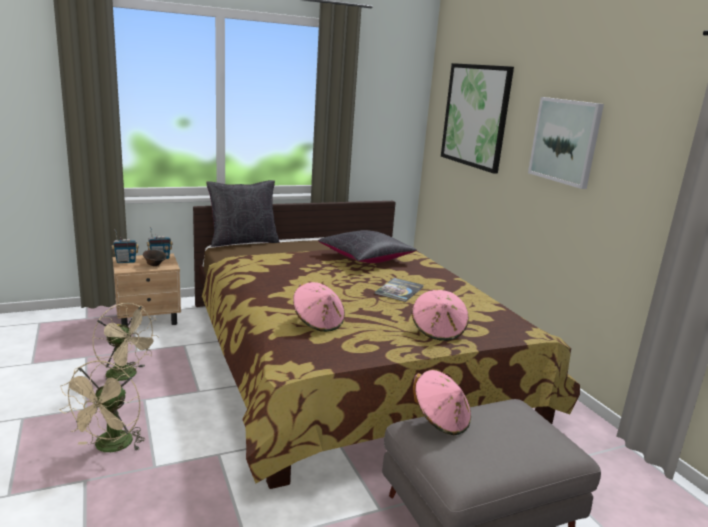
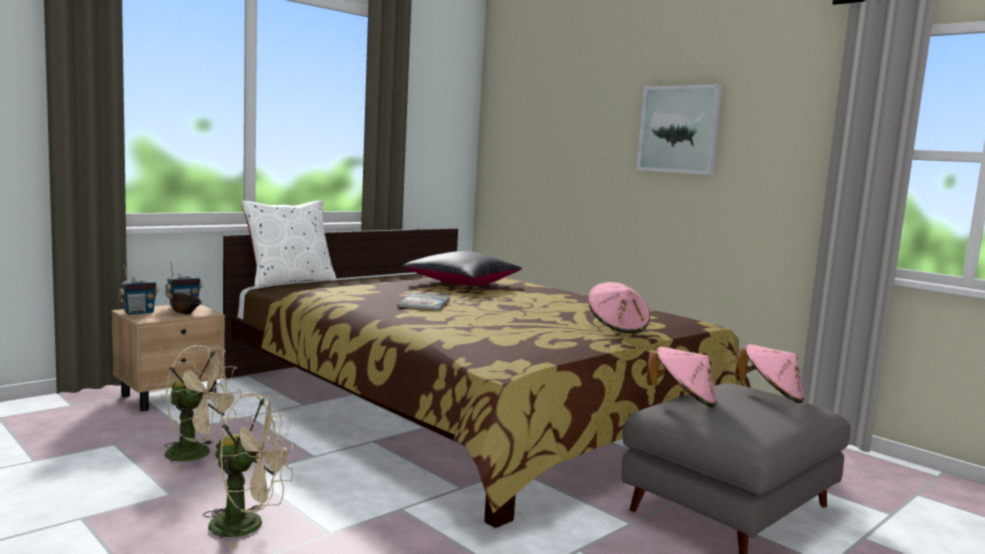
camera: 20 degrees left, 10 degrees down
beige fan [59,361,145,452] -> beige fan turned 75 degrees counterclockwise [203,393,296,550]
black pillow [206,180,280,247] -> white pillow [241,201,337,287]
pink hat [293,282,345,332] -> pink hat moved to [735,344,804,403]
book [375,278,423,302] -> book moved to [397,293,450,311]
picture [441,63,514,174] -> none

